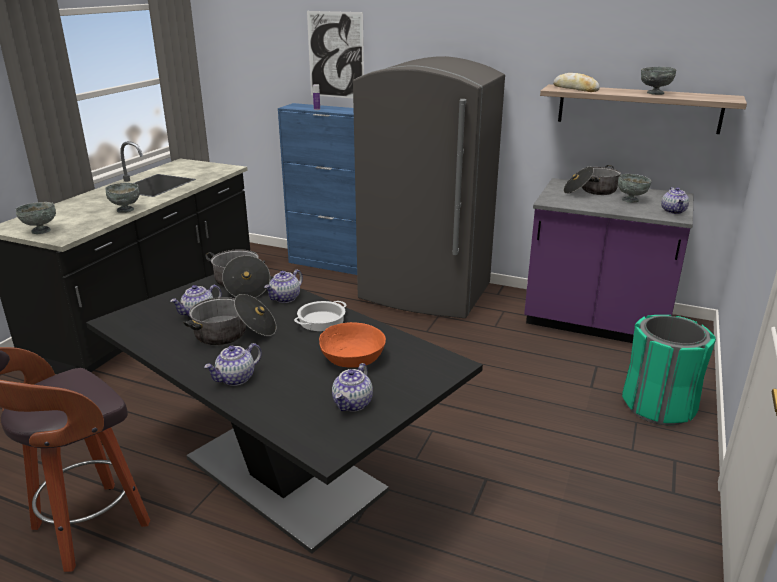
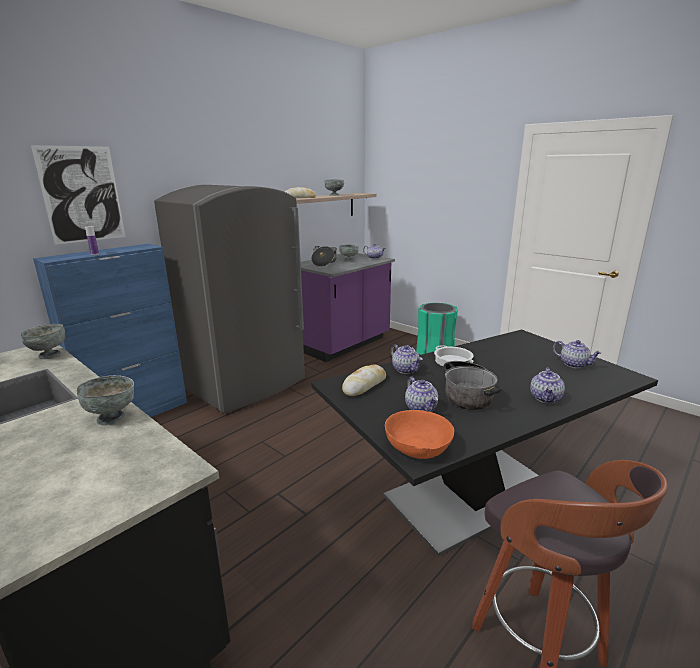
camera: 70 degrees left, 5 degrees down
grey bowl [16,202,56,234] -> grey bowl moved to [21,324,65,359]
teapot [204,343,262,386] -> teapot turned 45 degrees clockwise [530,368,565,403]
cooking pot [205,249,270,298] -> bread [342,364,386,396]
orange bowl [319,322,386,368] -> orange bowl moved to [385,410,454,459]

